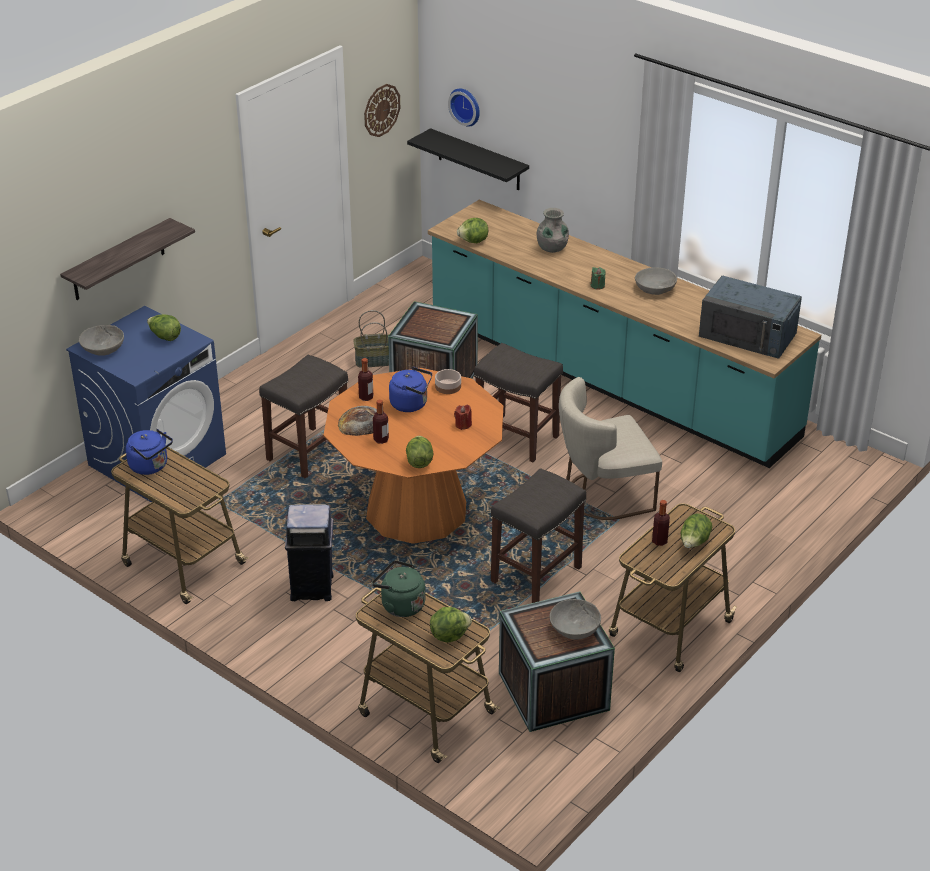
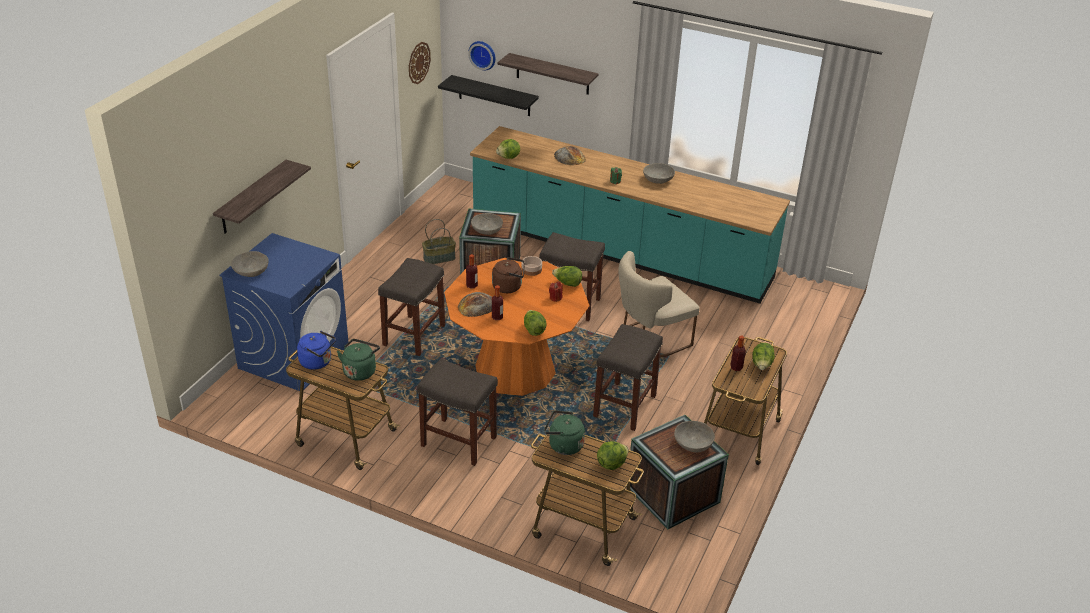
camera: 15 degrees left, 0 degrees up
lettuce [147,314,181,341] -> lettuce moved to [552,266,582,287]
blue trash can [285,504,334,601] -> grey stool [417,358,498,466]
blue kettle [389,367,432,412] -> brown kettle [492,257,524,293]
grey vase [537,208,569,253] -> bread [554,146,586,165]
blue microwave [699,275,802,359] -> none
none -> green kettle [337,339,380,381]
none -> grey bowl [471,213,503,235]
none -> shelf [497,53,599,95]

